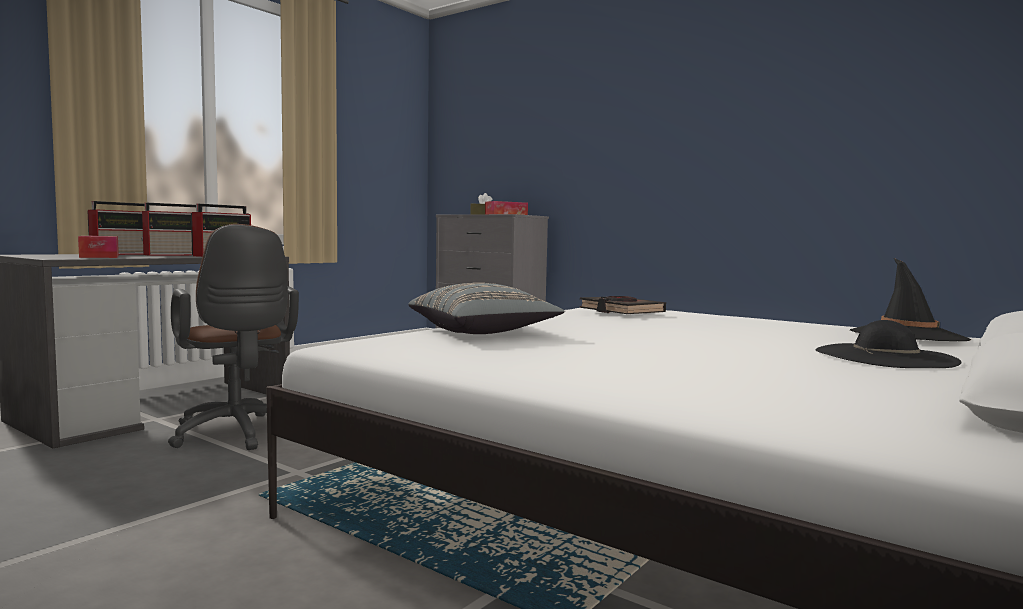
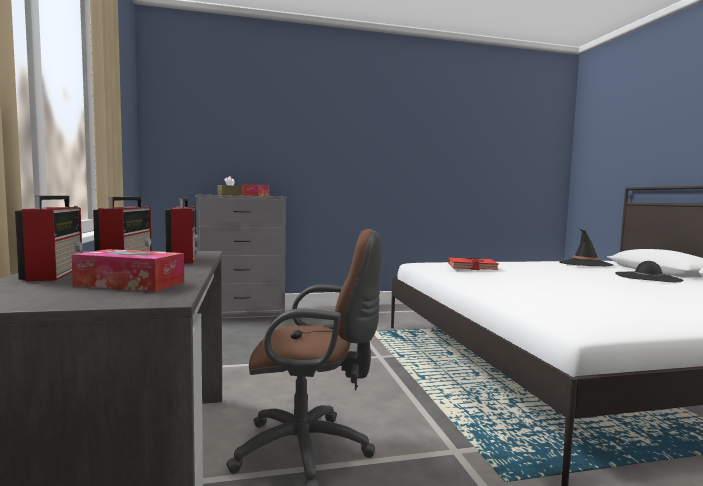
camera: 50 degrees left, 0 degrees up
grey pillow [409,283,565,334] -> none
black book [580,296,666,314] -> red book [448,258,499,270]

